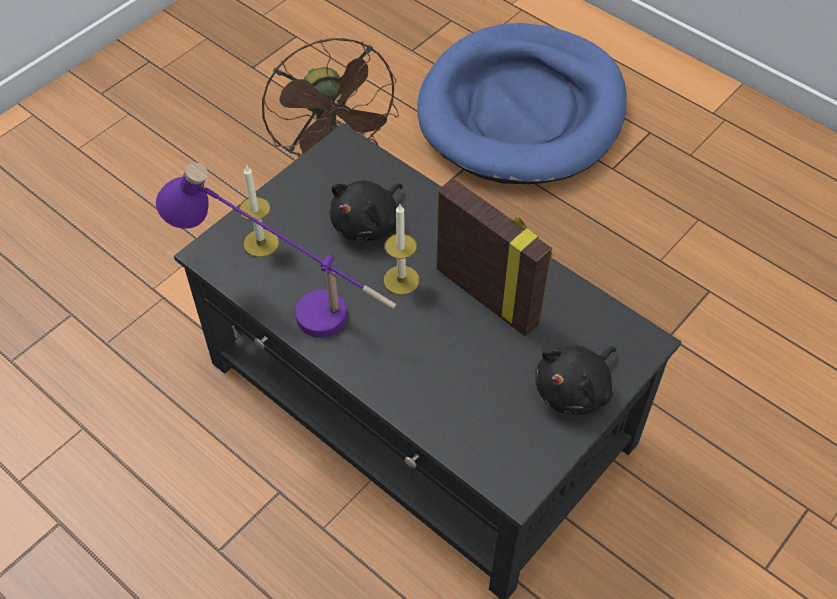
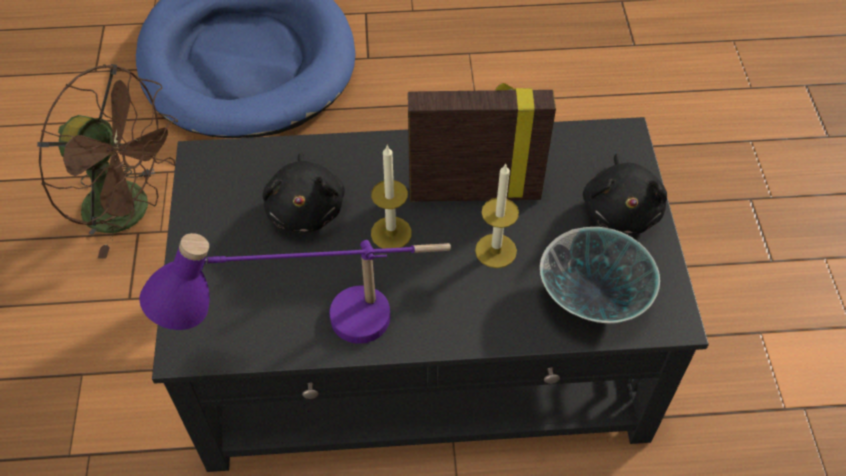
camera: 45 degrees left, 0 degrees up
candle [239,165,279,257] -> candle moved to [475,163,519,268]
none -> bowl [540,227,660,324]

